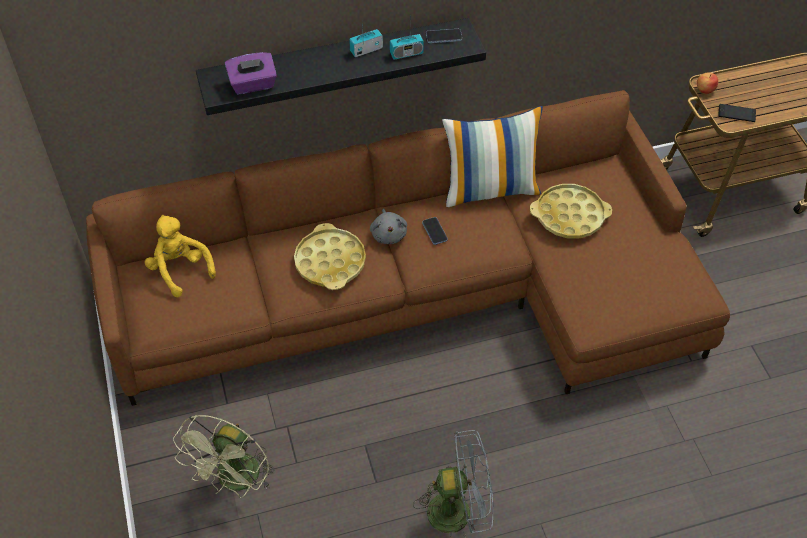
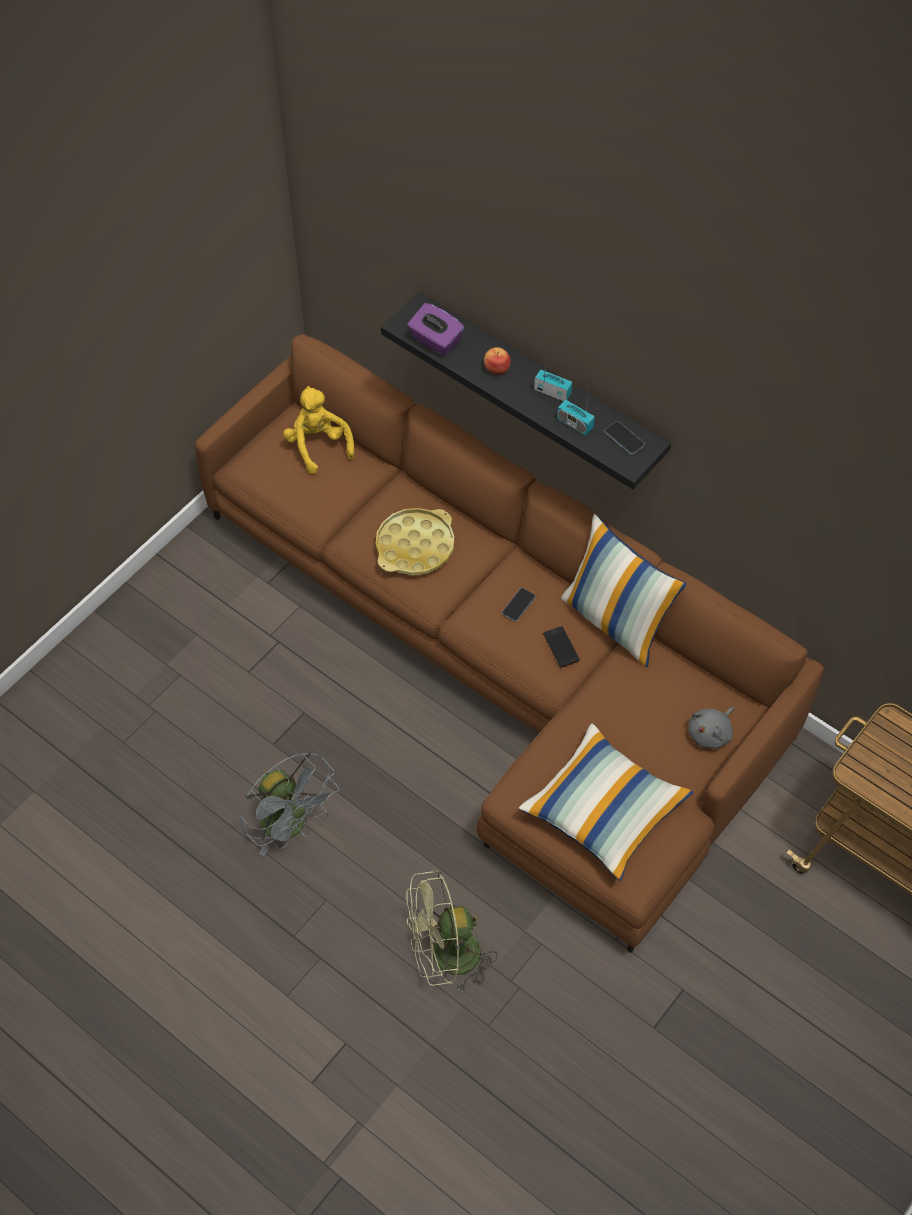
camera: 55 degrees right, 5 degrees up
yellow plush toy [145,215,216,298] -> yellow plush toy turned 45 degrees counterclockwise [283,386,354,474]
green fan [173,415,275,498] -> green fan moved to [406,870,498,993]
grey plush toy [370,208,407,244] -> grey plush toy moved to [688,707,734,749]
yellow tray [530,184,612,238] -> none
apple [697,72,718,94] -> apple moved to [484,347,511,375]
phone [718,104,756,122] -> phone moved to [543,626,580,667]
none -> pillow [519,724,693,881]

